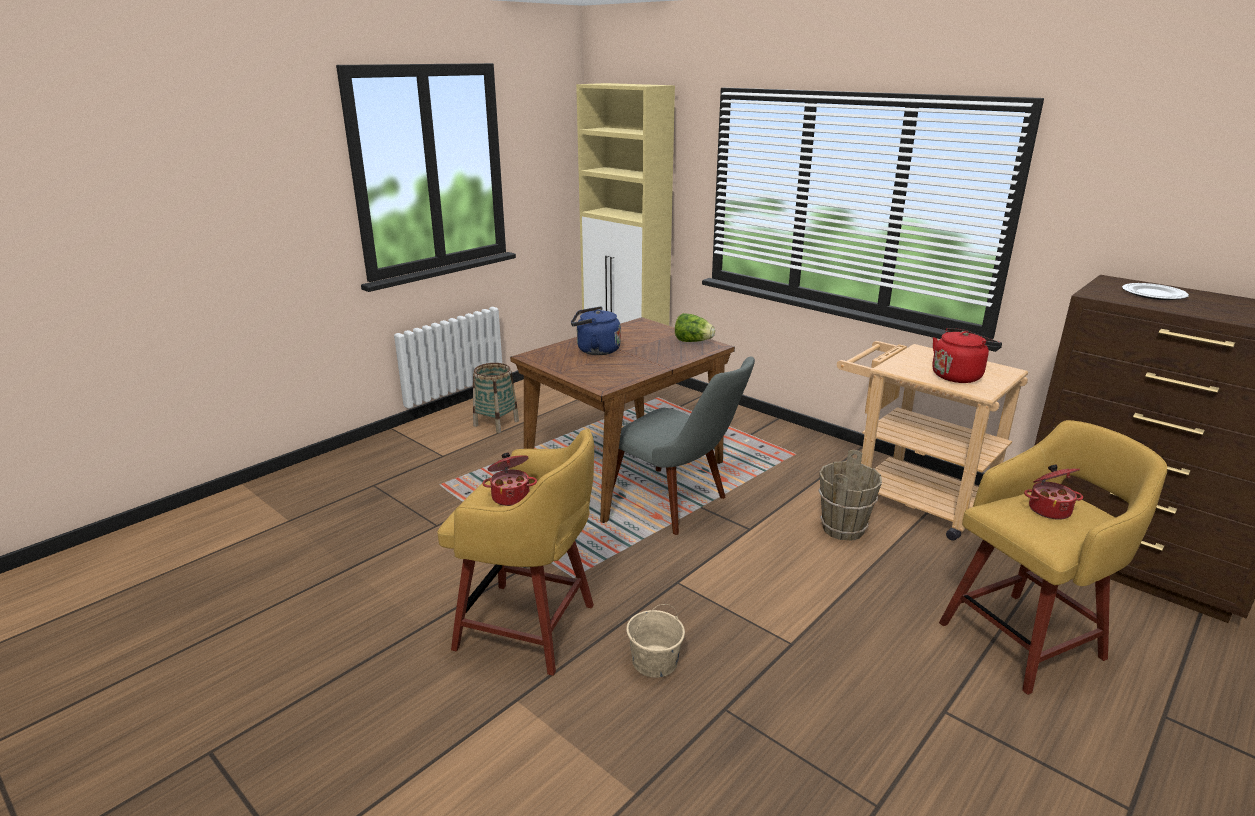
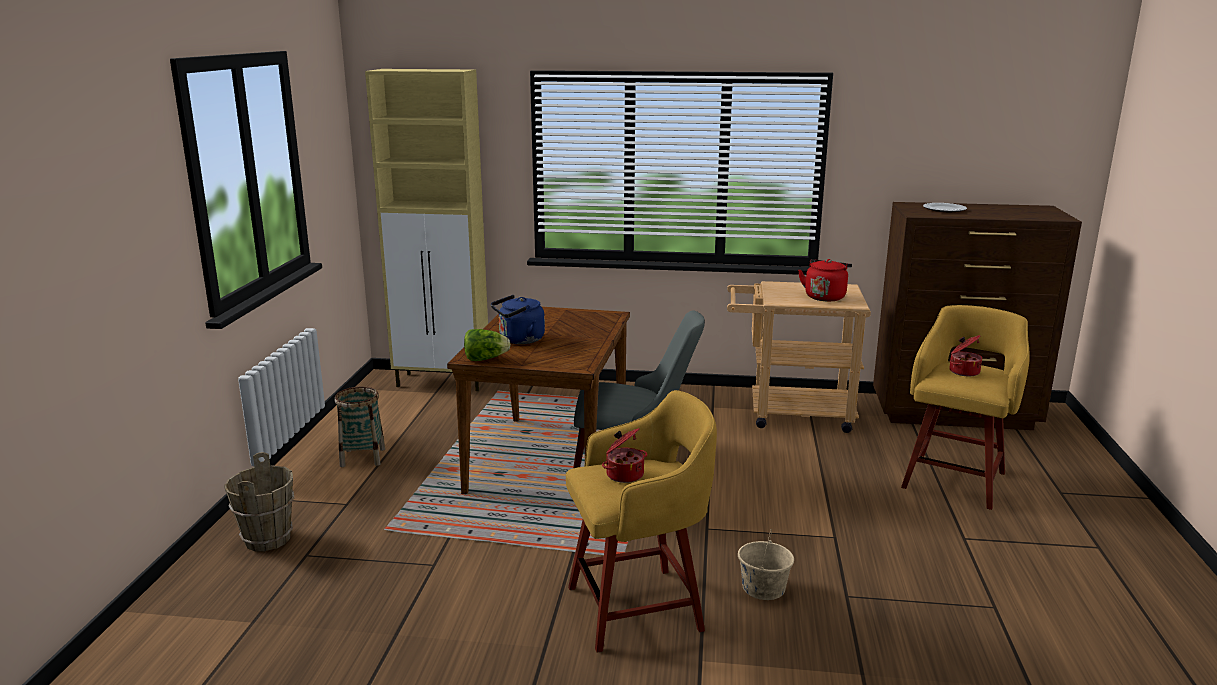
camera: 35 degrees left, 5 degrees down
lettuce [675,313,715,342] -> lettuce moved to [464,329,510,361]
brown bucket [818,450,882,541] -> brown bucket moved to [224,452,294,551]

